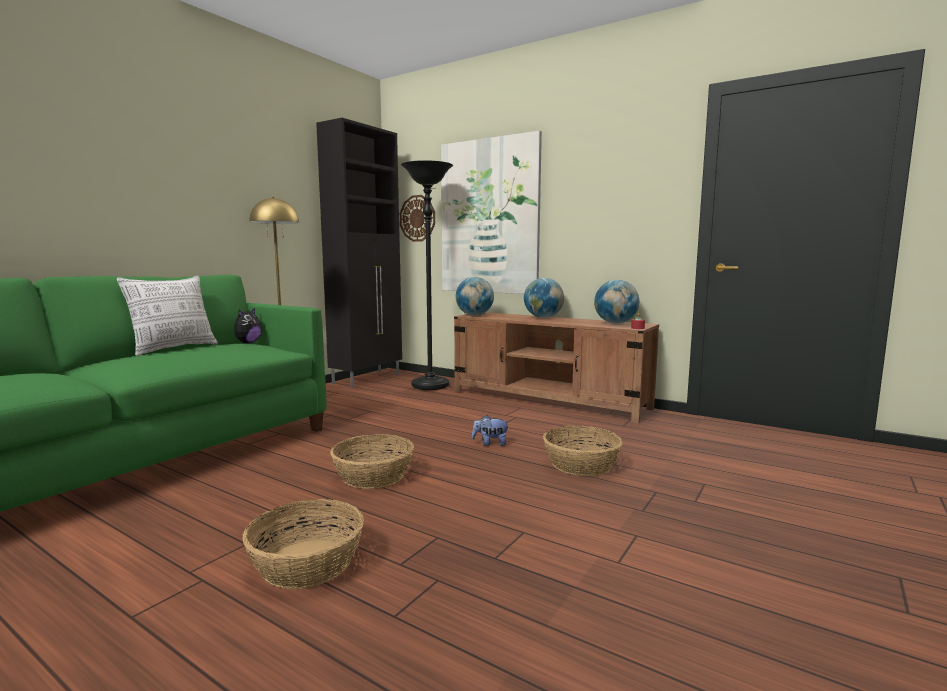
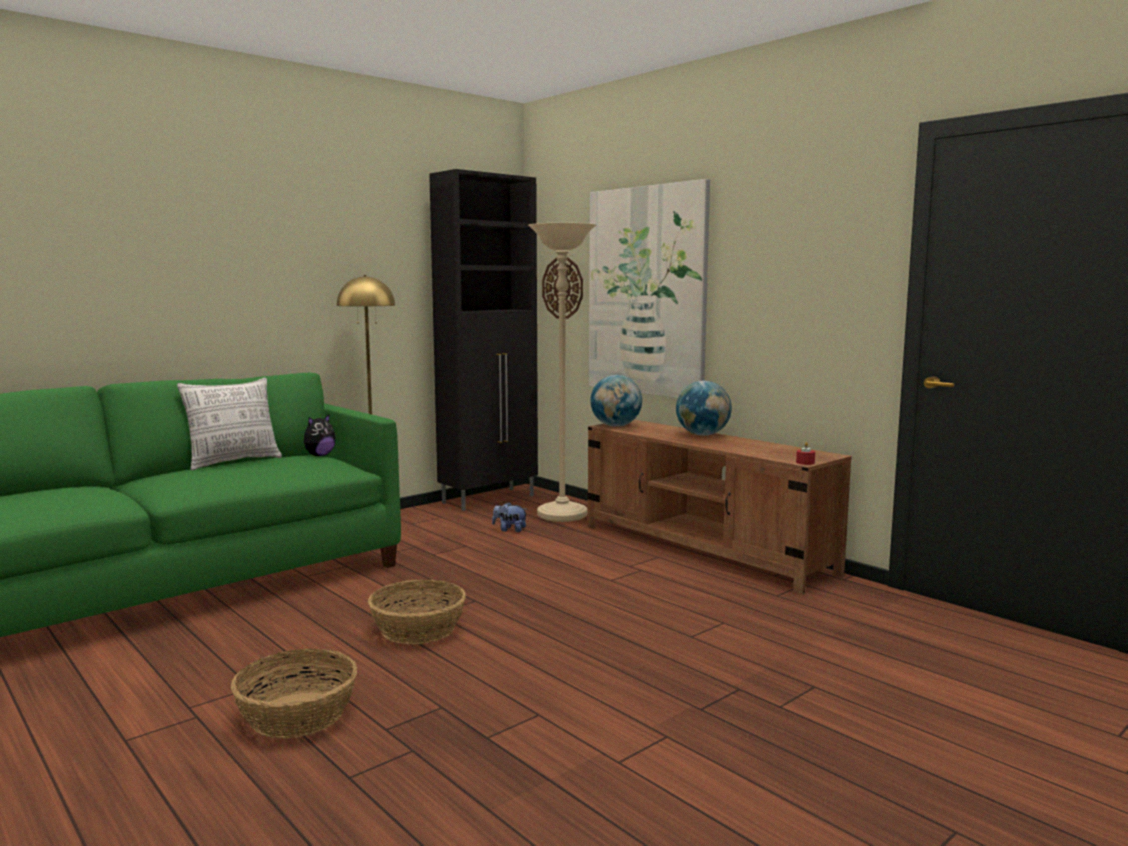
camera: 15 degrees right, 0 degrees up
black floor lamp [401,160,453,390] -> beige floor lamp [528,223,596,522]
plush toy [472,415,510,446] -> plush toy moved to [492,502,528,532]
basket [543,426,622,476] -> none
globe [594,280,639,323] -> none

